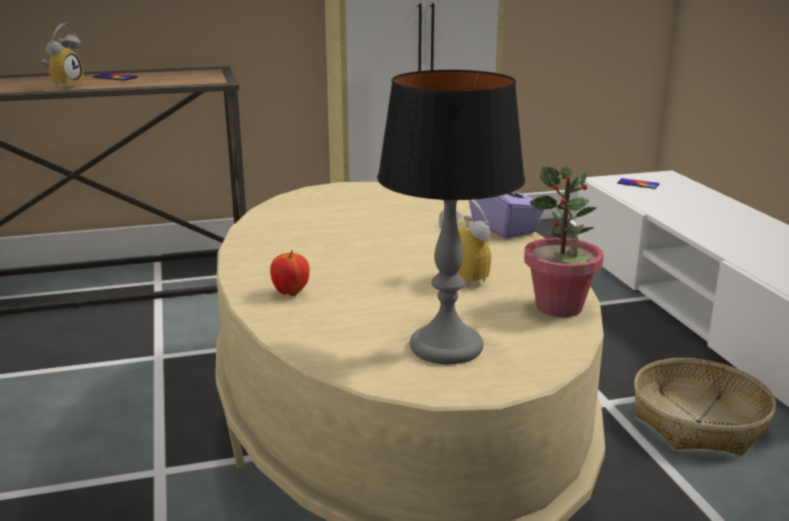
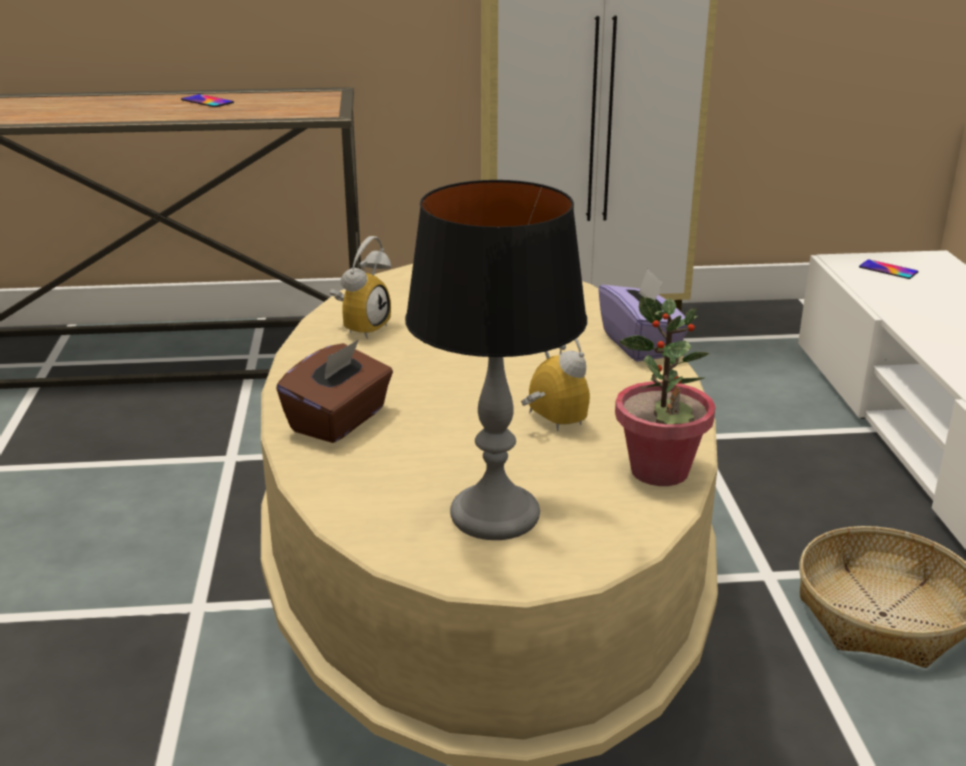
camera: 10 degrees right, 5 degrees up
alarm clock [41,23,84,89] -> alarm clock moved to [329,236,392,339]
apple [270,250,309,296] -> brown tissue box [276,339,393,443]

